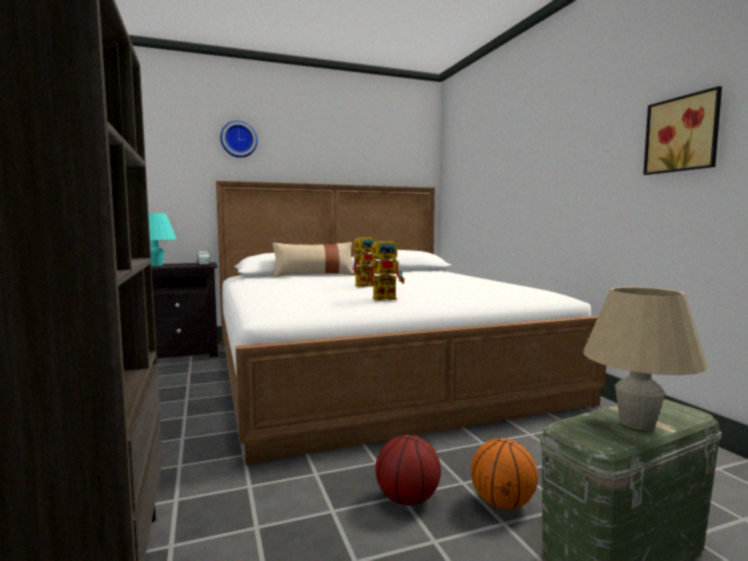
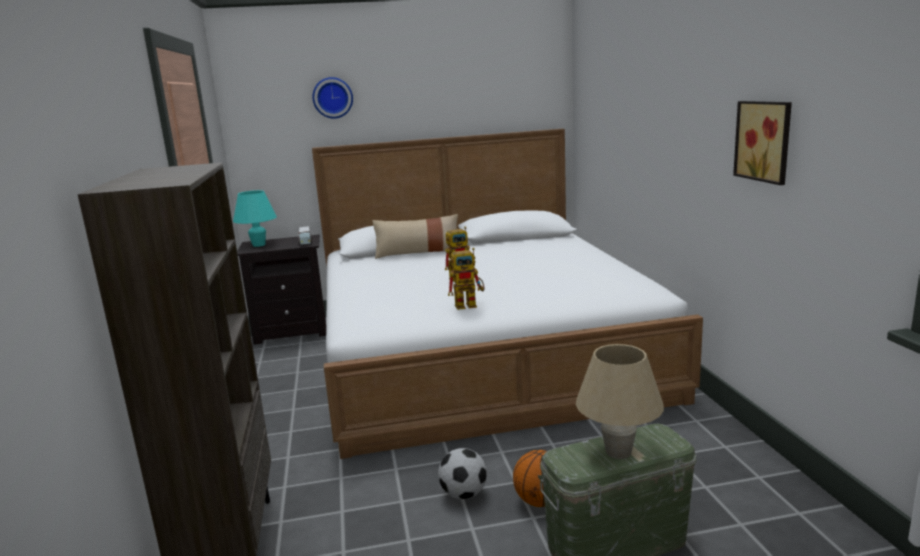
camera: 10 degrees right, 10 degrees up
basketball [375,435,441,505] -> football [438,448,487,499]

